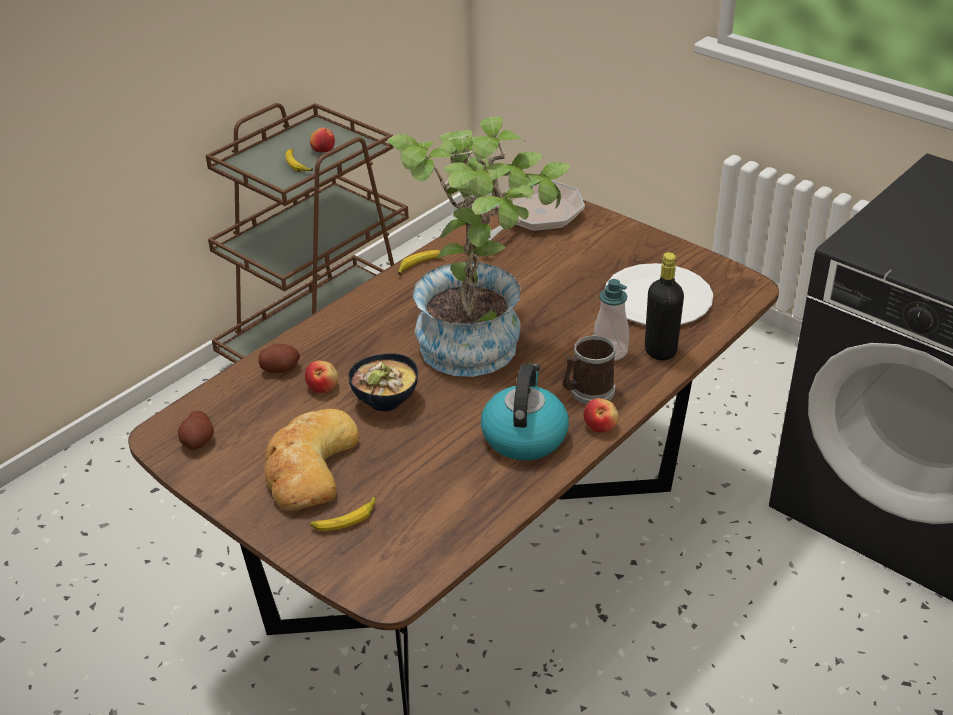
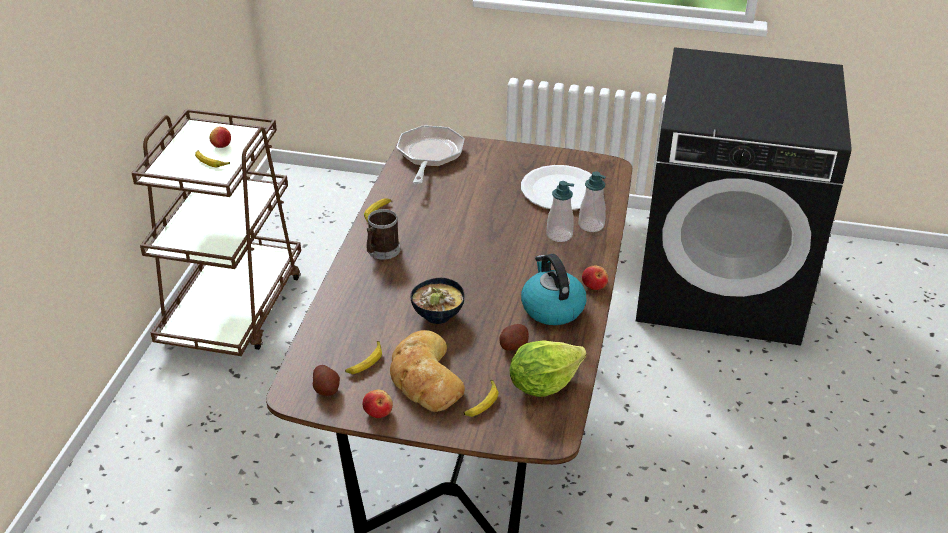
camera: 30 degrees left, 0 degrees up
potato [258,344,300,373] -> potato moved to [499,324,529,351]
apple [305,360,338,393] -> apple moved to [362,390,393,418]
potted plant [387,116,570,377] -> none
mug [563,336,615,404] -> mug moved to [366,209,400,260]
black bottle [645,252,684,360] -> soap dispenser [579,171,606,232]
none -> banana [345,341,382,374]
none -> lettuce [510,340,587,397]

